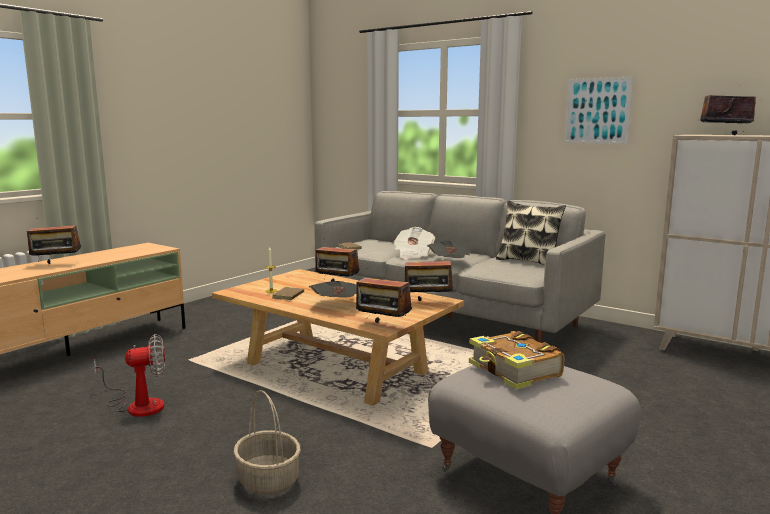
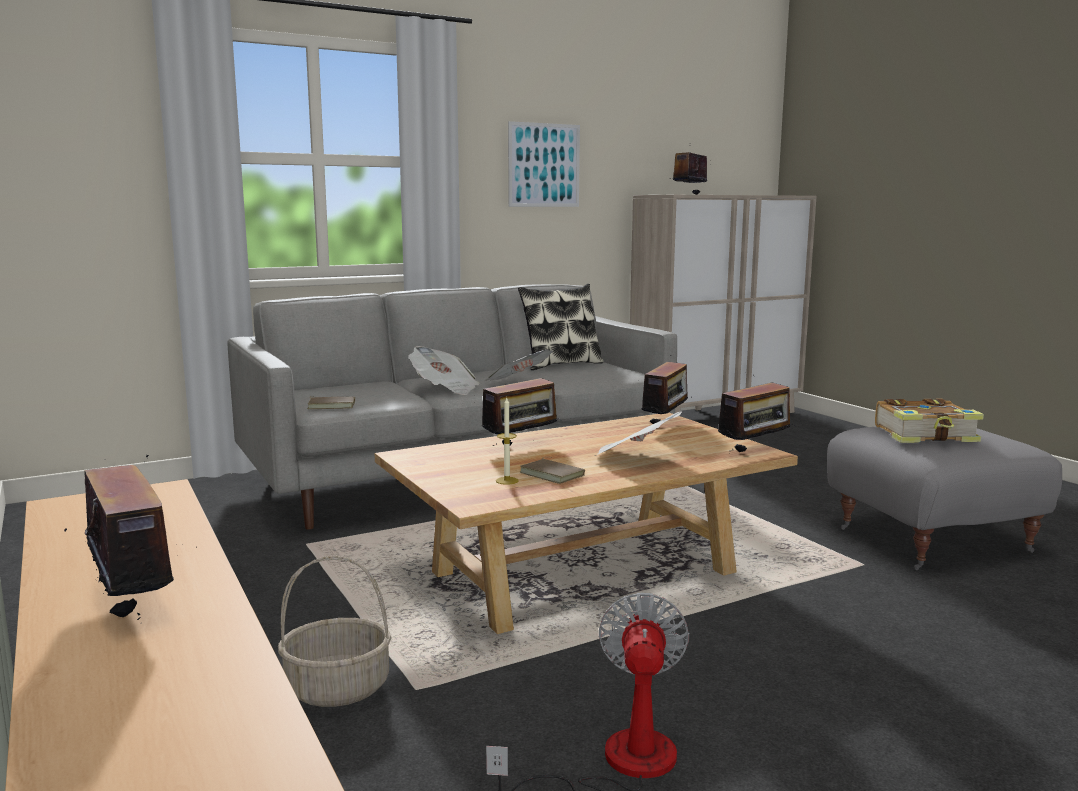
camera: 65 degrees left, 0 degrees up
radio [27,218,81,264] -> radio turned 45 degrees counterclockwise [64,455,174,624]
basket [234,390,301,495] -> basket moved to [278,556,392,707]

